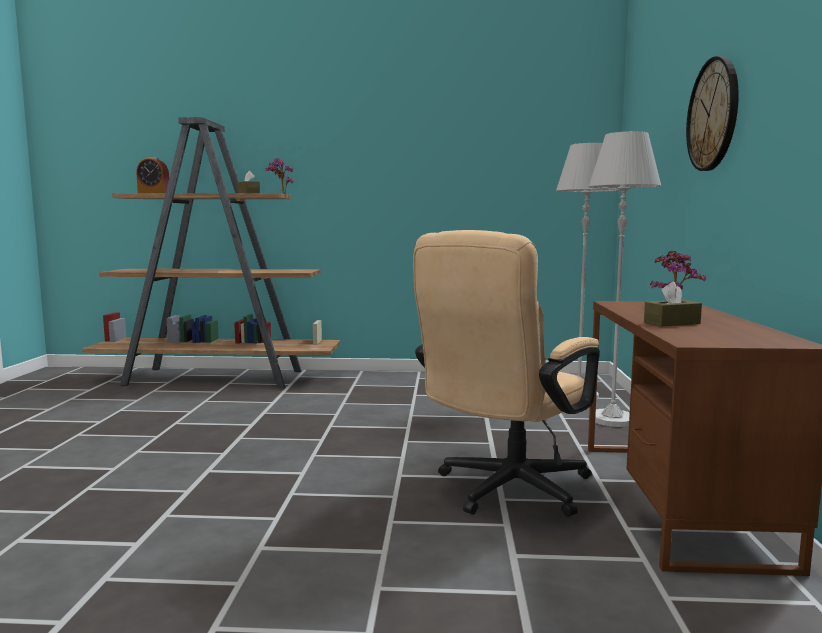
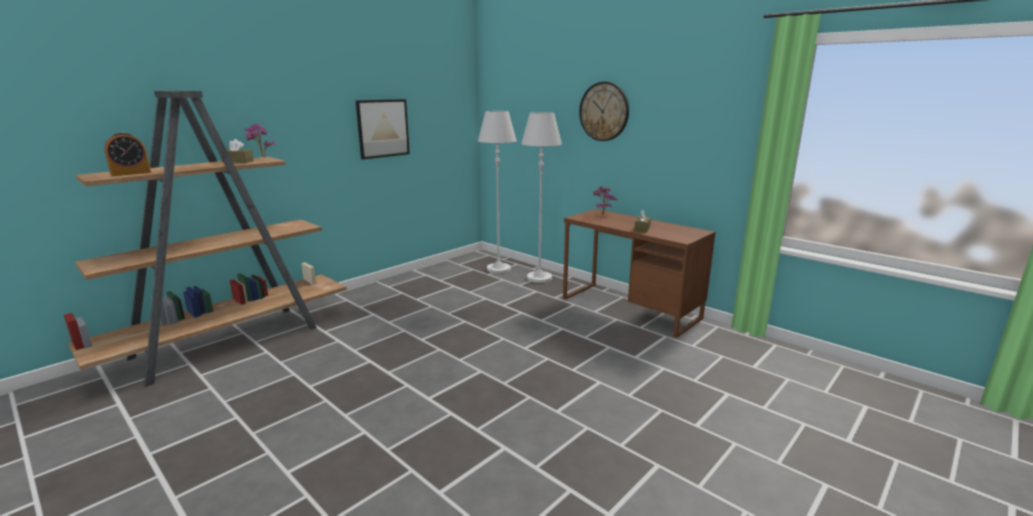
camera: 50 degrees left, 10 degrees up
beige office chair [413,230,600,517] -> none
none -> picture [356,99,410,159]

